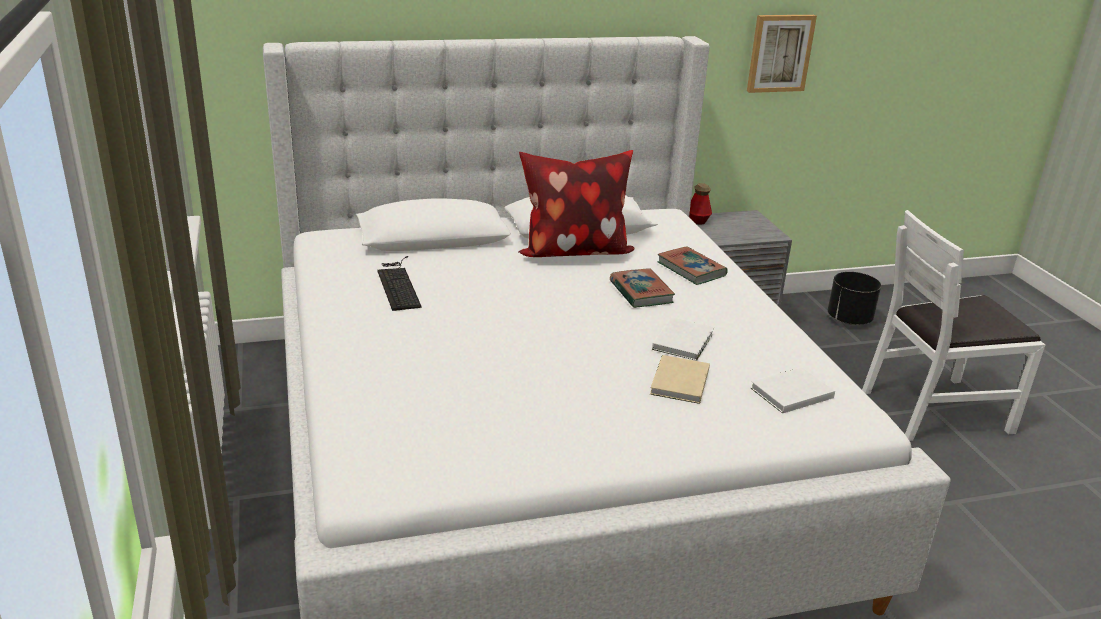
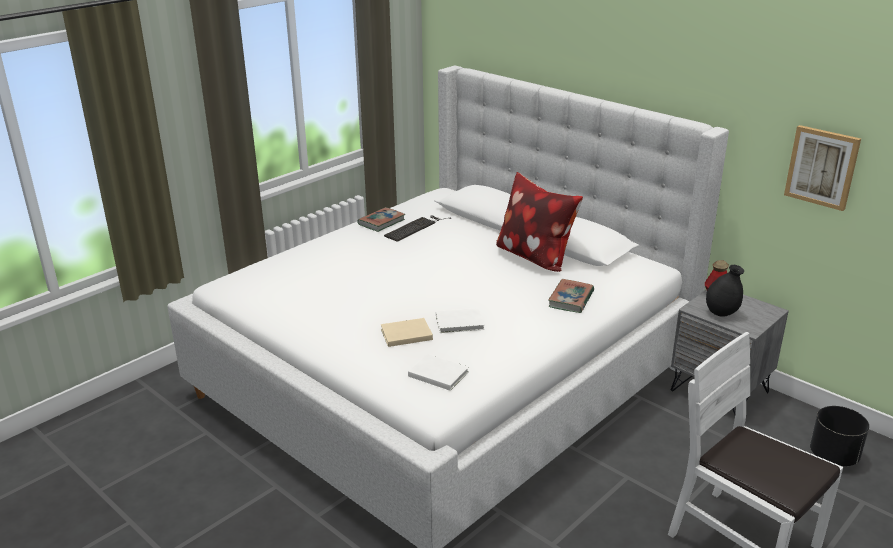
camera: 60 degrees right, 0 degrees up
book [610,268,675,308] -> book moved to [357,207,405,232]
none -> black vase [706,265,744,317]

